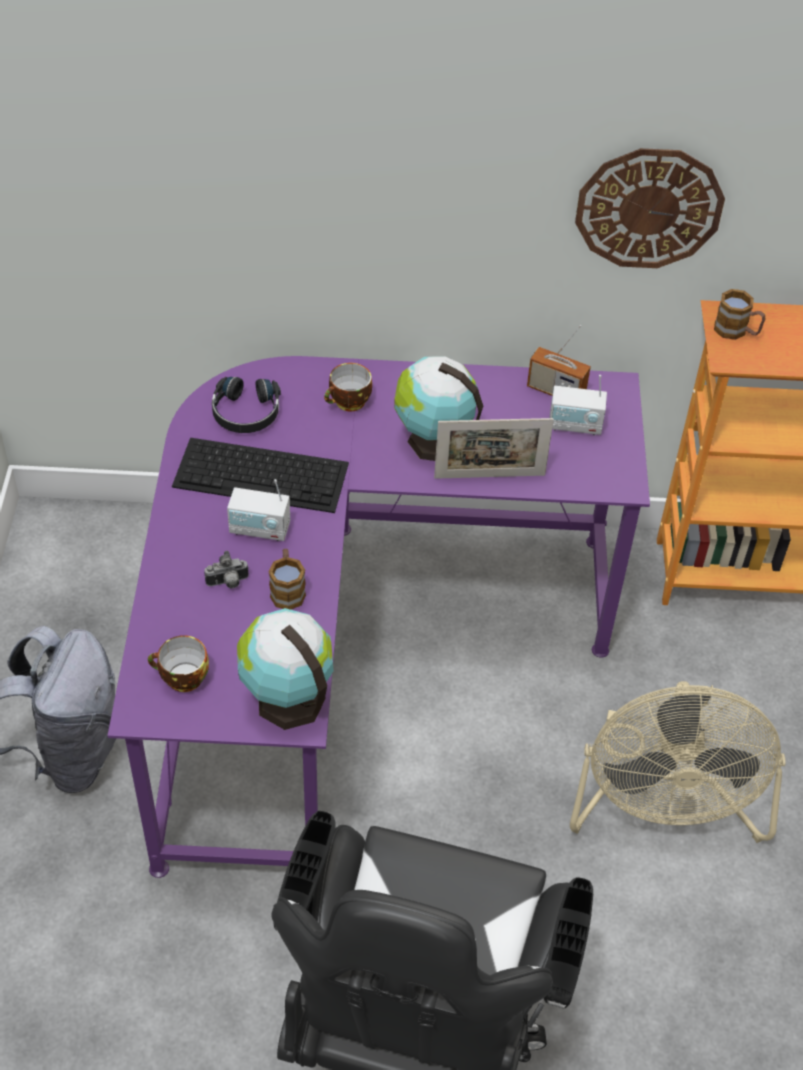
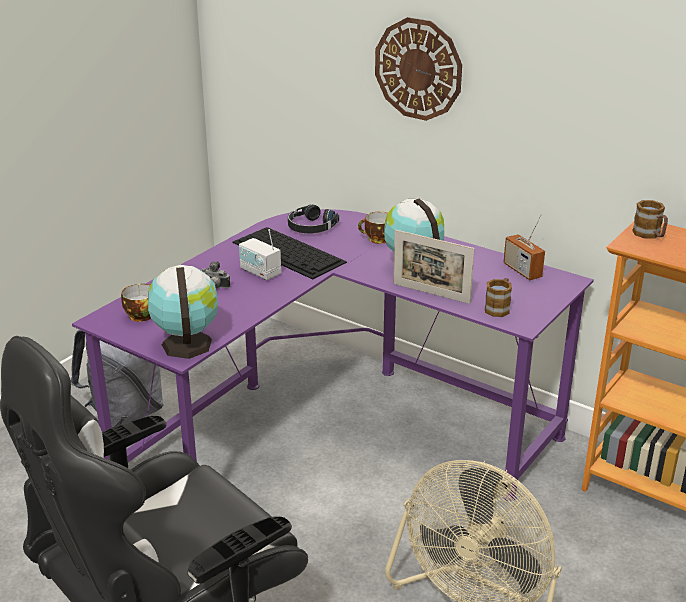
camera: 35 degrees right, 20 degrees down
mug [269,549,306,610] -> mug moved to [485,278,512,317]
radio [549,375,607,435] -> none
wall clock [575,148,725,268] -> wall clock moved to [375,17,462,121]

